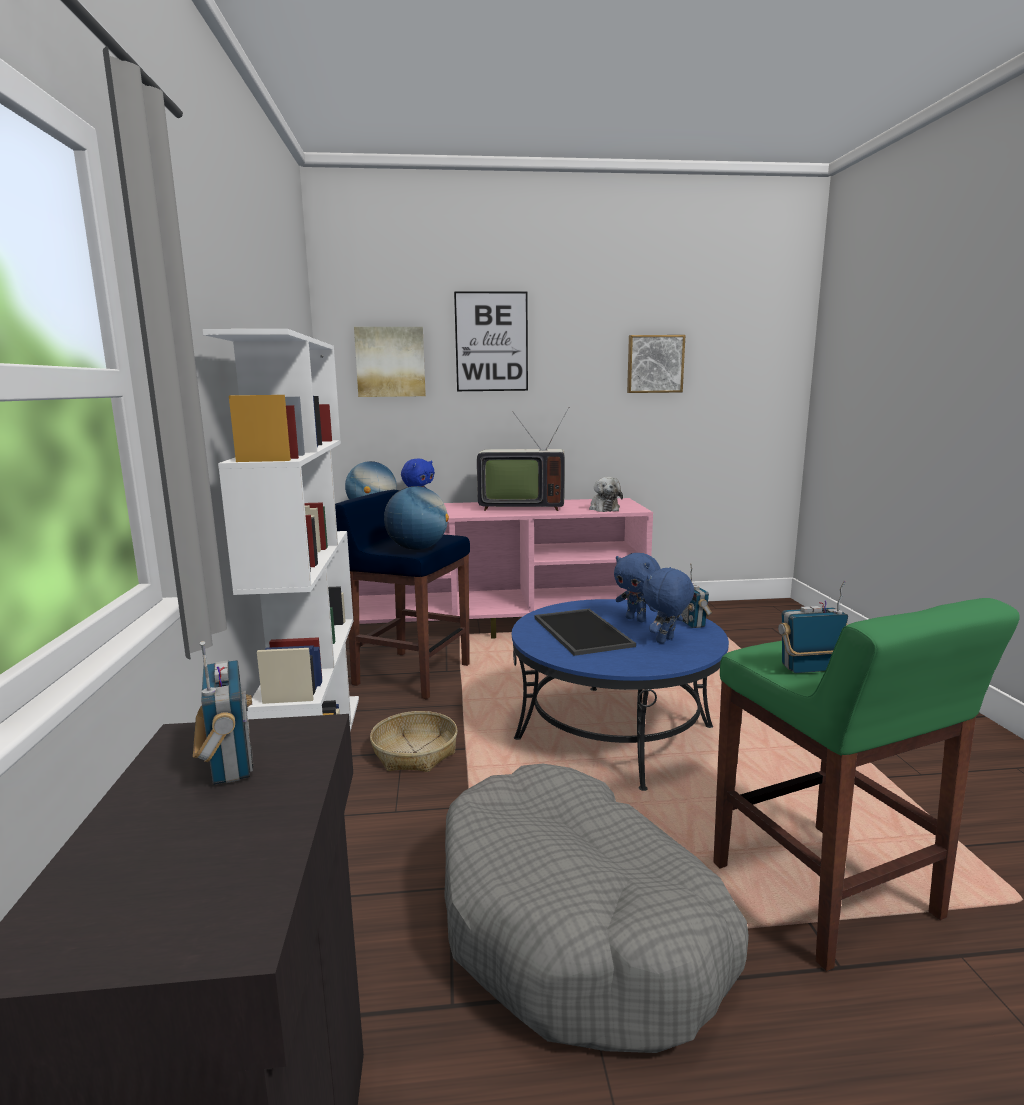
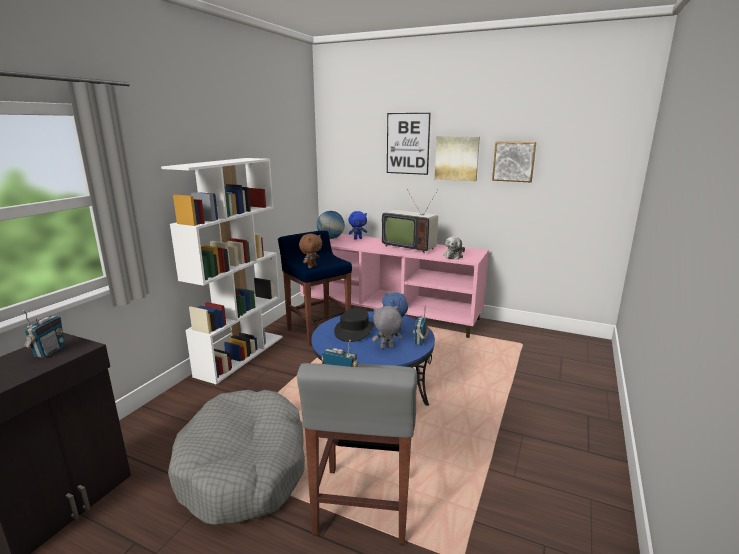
camera: 30 degrees right, 5 degrees up
picture [354,327,426,397] -> picture moved to [435,136,480,181]
basket [370,711,458,772] -> none
globe [384,486,449,550] -> brown plush toy [299,234,322,268]
tray [534,609,636,656] -> black hat [334,308,375,342]
blue plush toy [643,567,694,644] -> grey plush toy [372,306,402,349]
green stool [713,598,1020,971] -> grey stool [297,363,417,545]

